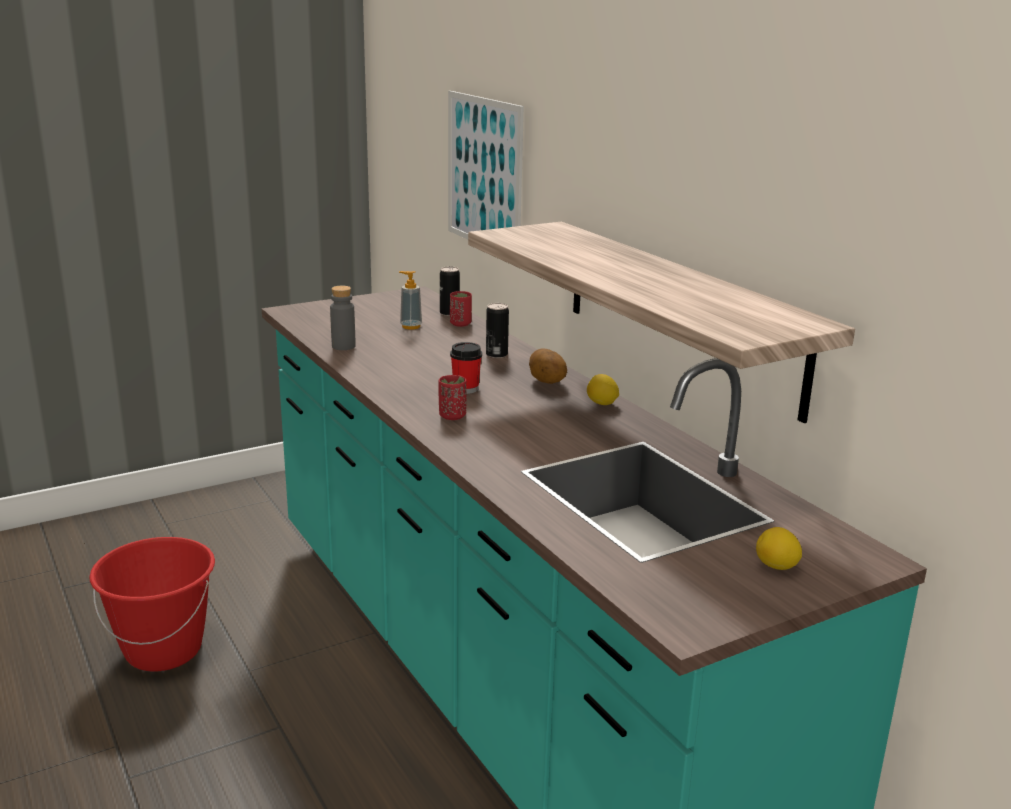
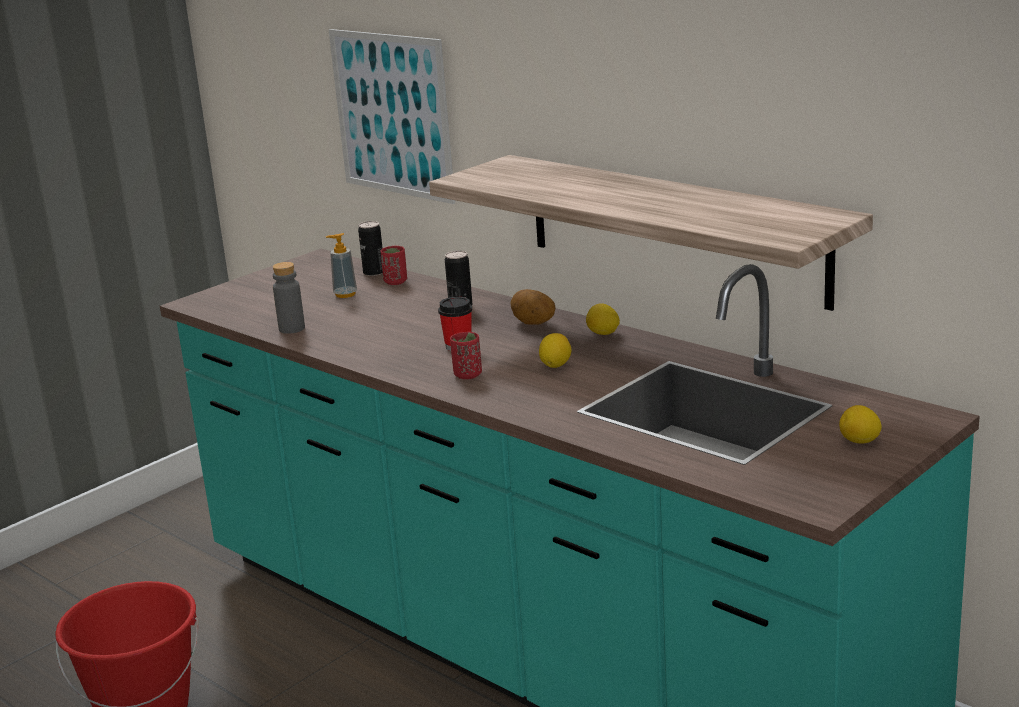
camera: 15 degrees left, 0 degrees up
none -> lemon [539,333,571,368]

